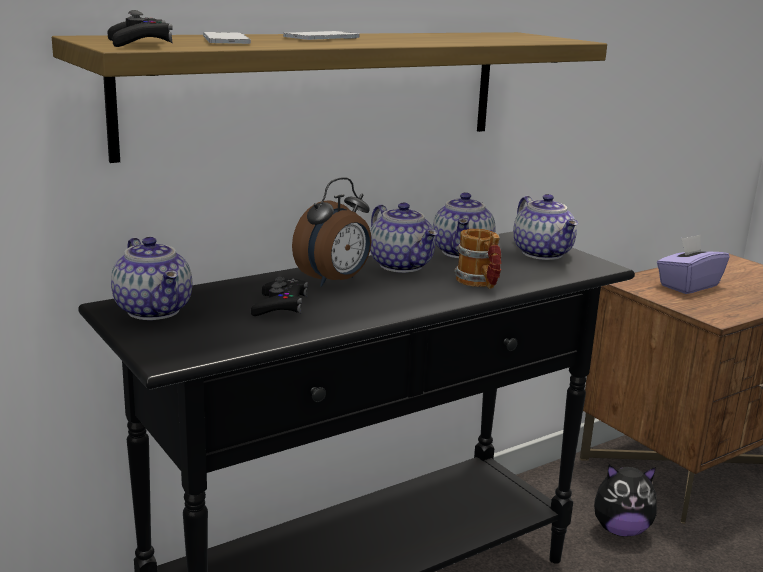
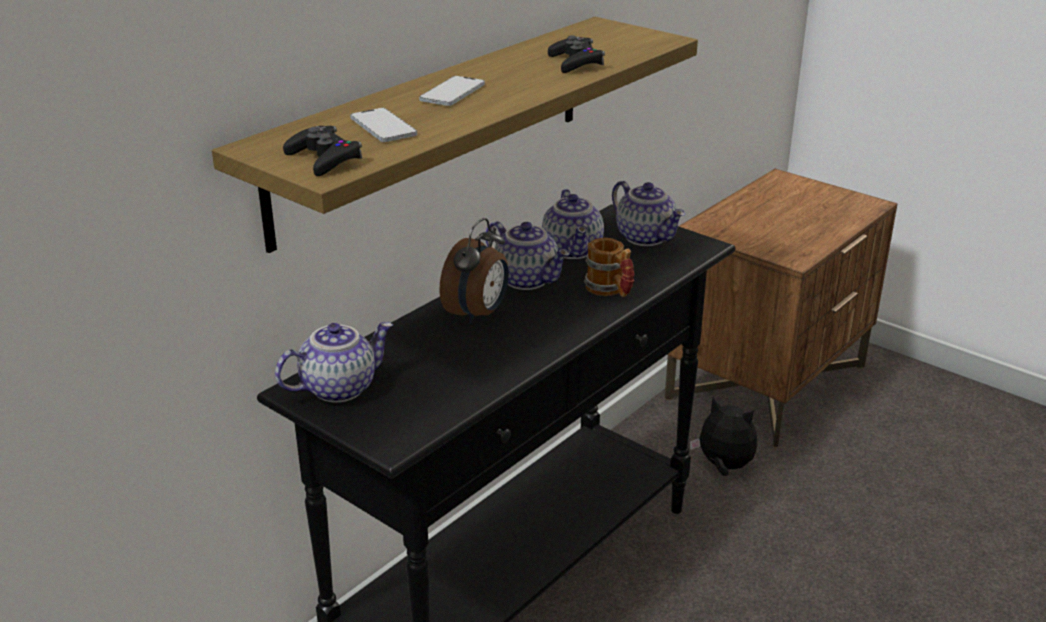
camera: 15 degrees left, 10 degrees up
teapot [111,237,192,320] -> teapot turned 75 degrees counterclockwise [275,322,393,403]
black game controller [251,277,308,316] -> black game controller moved to [548,35,605,73]
plush toy [594,465,657,537] -> plush toy turned 135 degrees counterclockwise [690,397,757,476]
purple tissue box [657,235,730,294] -> none

